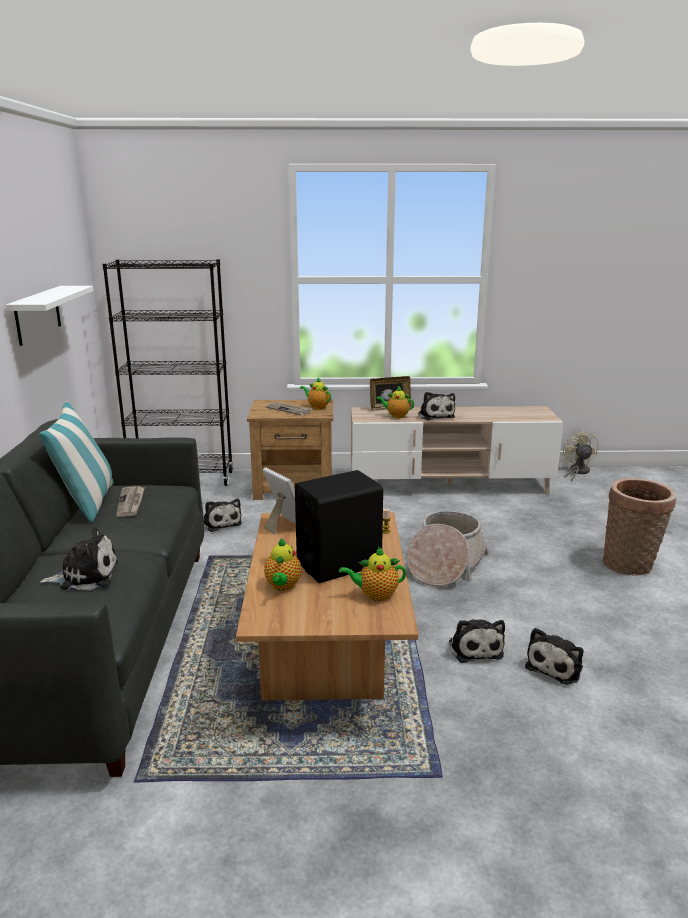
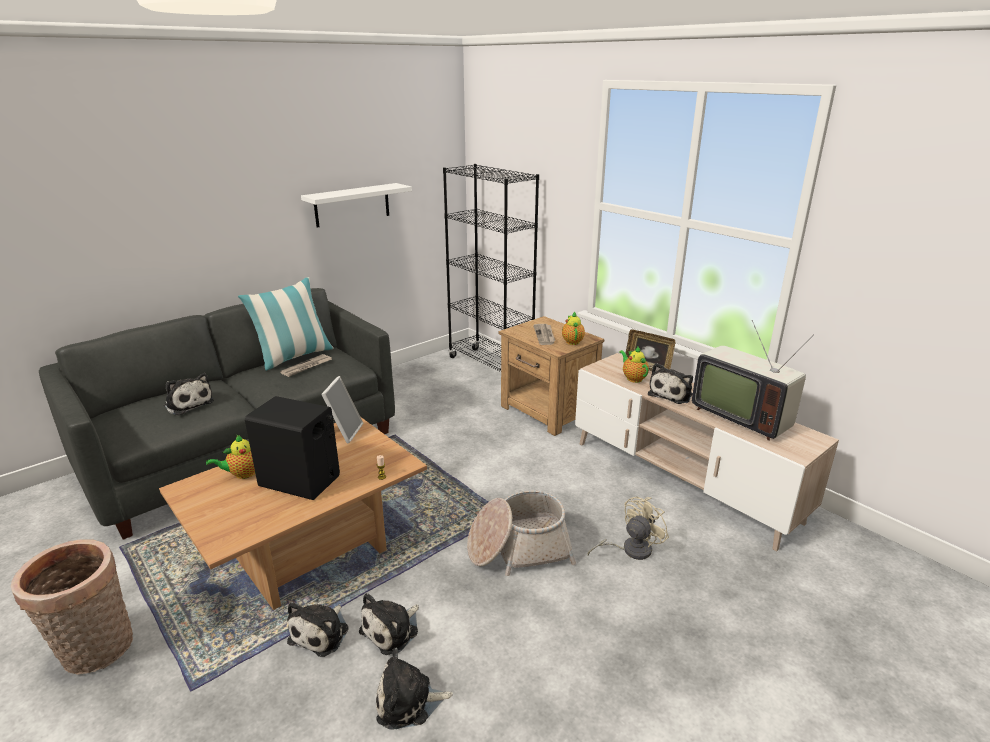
camera: 50 degrees right, 5 degrees up
plush toy [204,498,242,532] -> plush toy moved to [287,602,349,657]
teapot [339,547,406,601] -> none
beige fan [563,430,598,482] -> beige fan moved to [588,496,669,560]
basket [603,478,676,576] -> basket moved to [11,539,133,675]
none -> television [692,320,814,441]

